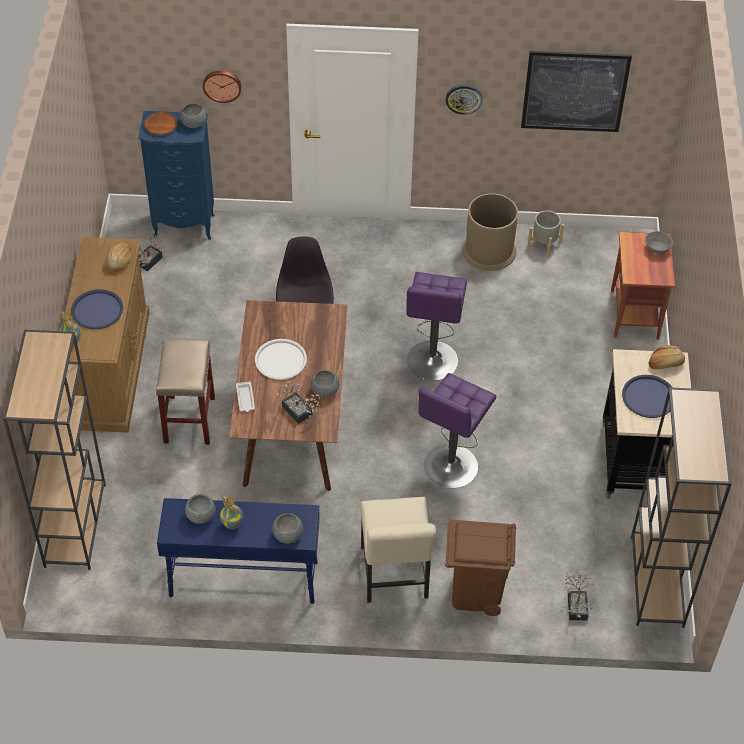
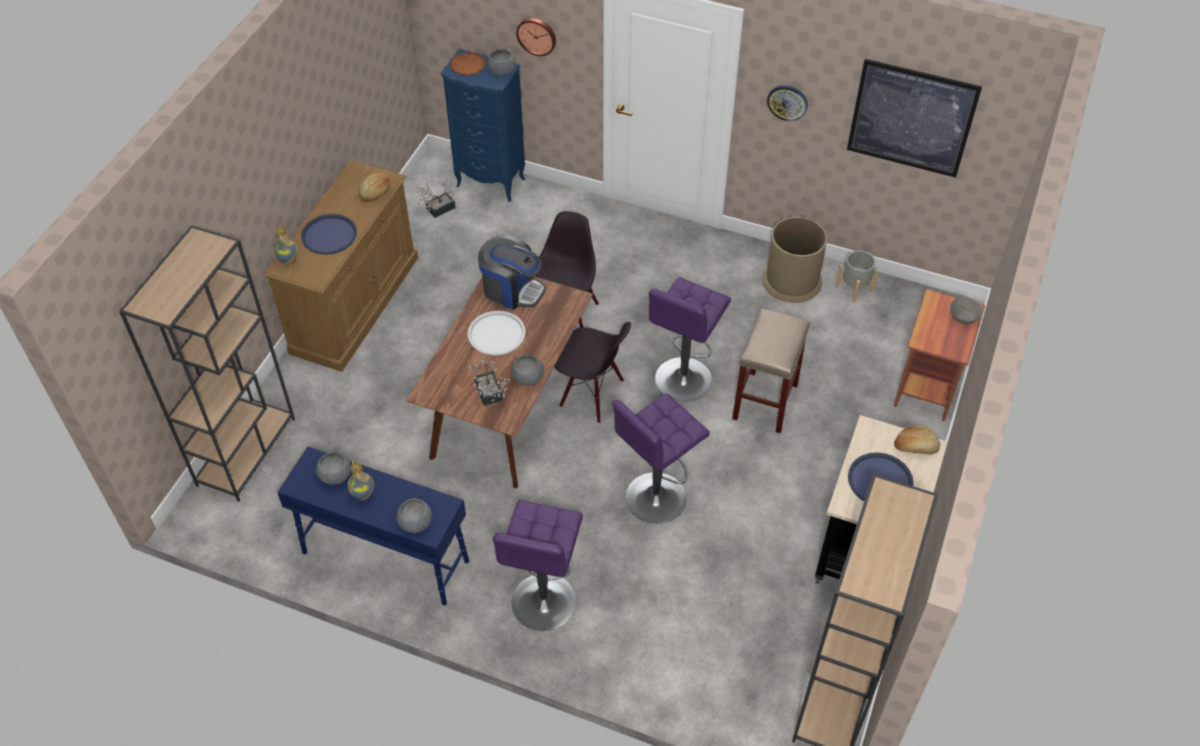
camera: 20 degrees right, 0 degrees up
beige stool [156,339,215,445] -> beige stool moved to [732,308,810,433]
white tray [236,382,255,412] -> none
beige chair [360,497,436,603] -> purple stool [493,500,583,631]
brown trash can [445,520,516,616] -> none
potted plant [562,571,595,620] -> none
none -> coffee machine [478,234,546,310]
none -> black chair [554,322,631,423]

